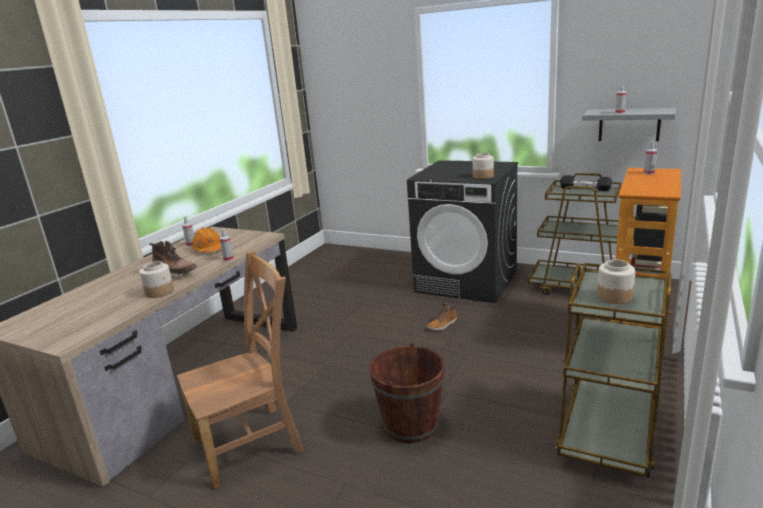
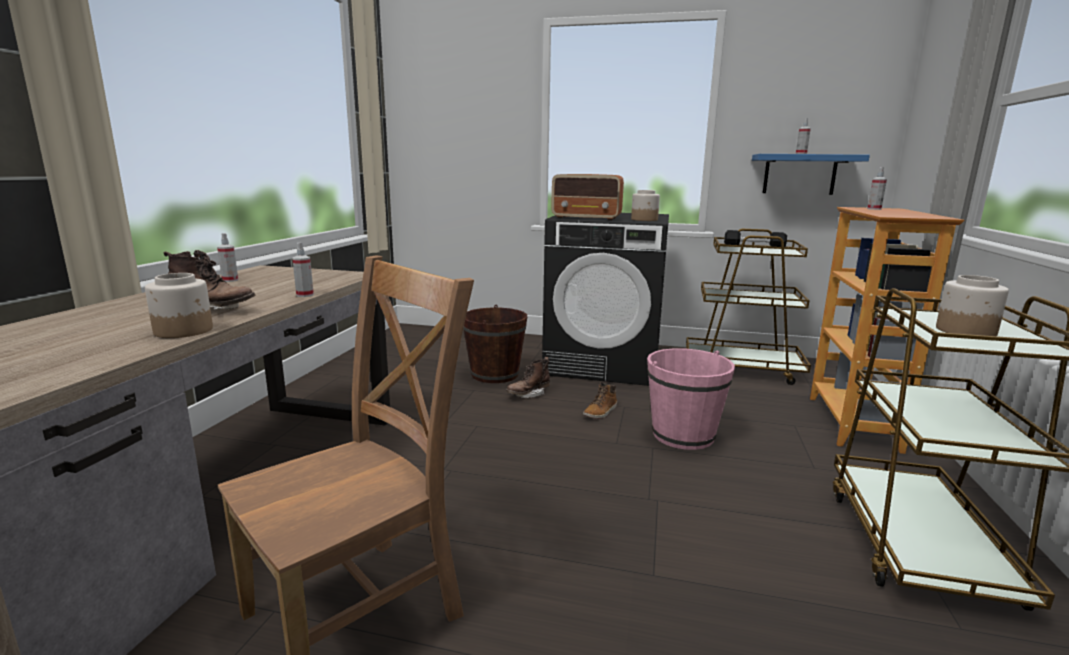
camera: 15 degrees left, 5 degrees down
orange hard hat [191,227,221,252] -> none
brown bucket [369,343,445,443] -> brown bucket moved to [463,305,527,383]
grey shelf [582,108,676,141] -> blue shelf [752,154,870,195]
none -> brown boot [506,357,550,398]
none -> radio [551,174,624,220]
none -> pink bucket [647,348,735,450]

